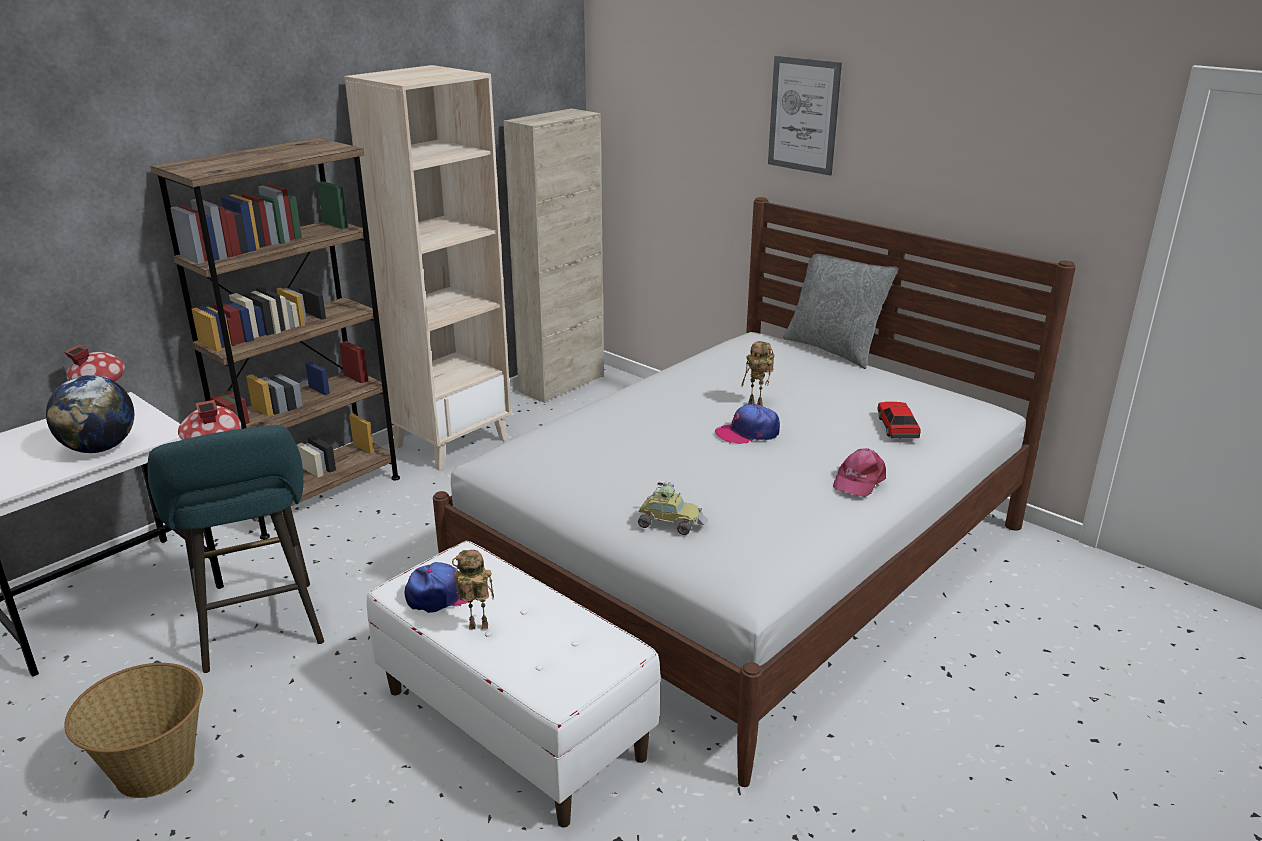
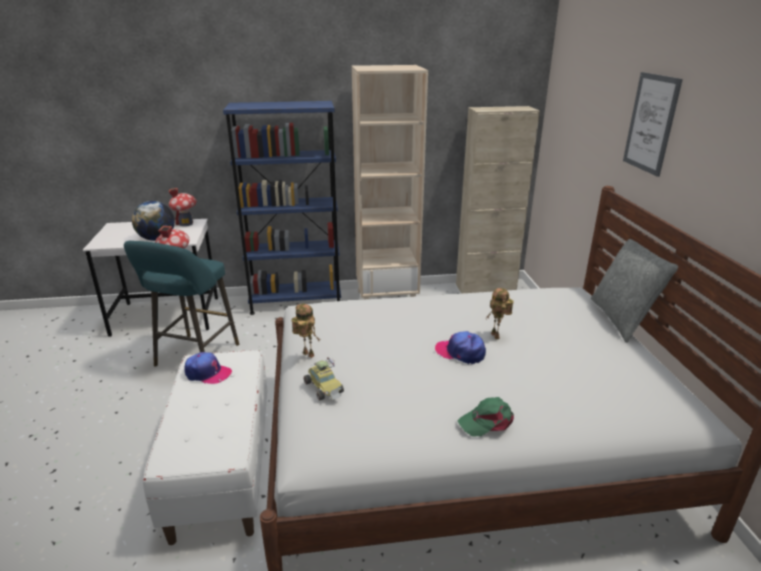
camera: 40 degrees right, 0 degrees up
basket [64,663,203,798] -> none
brown bookcase [151,138,400,540] -> blue bookcase [223,101,341,315]
toy robot [452,550,494,630] -> toy robot moved to [292,304,320,358]
pink cap [833,448,886,497] -> green cap [457,397,514,436]
toy car [877,402,921,438] -> none

